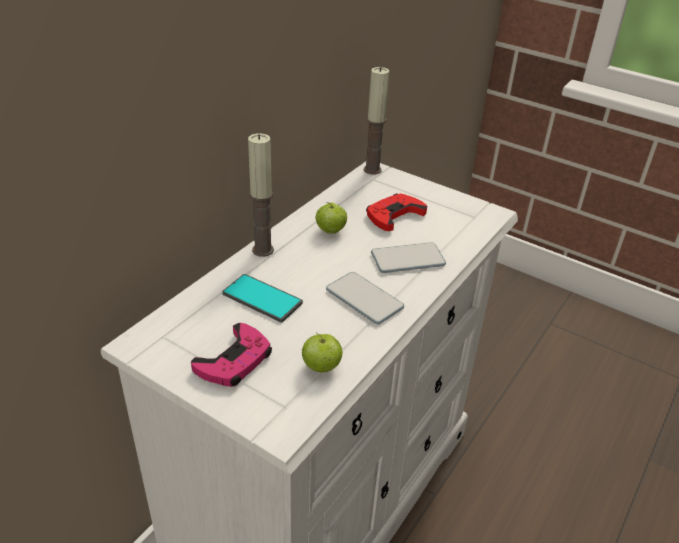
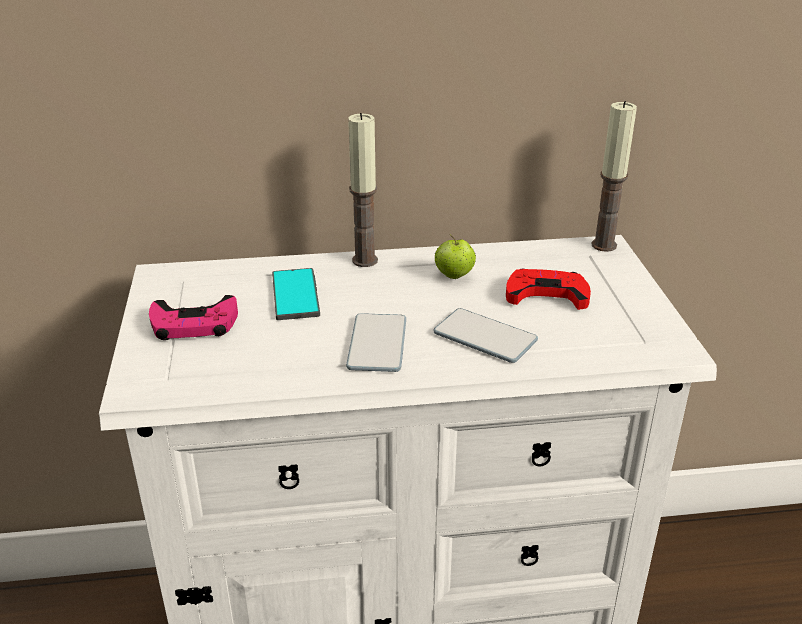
camera: 50 degrees right, 5 degrees down
apple [302,333,342,373] -> none

